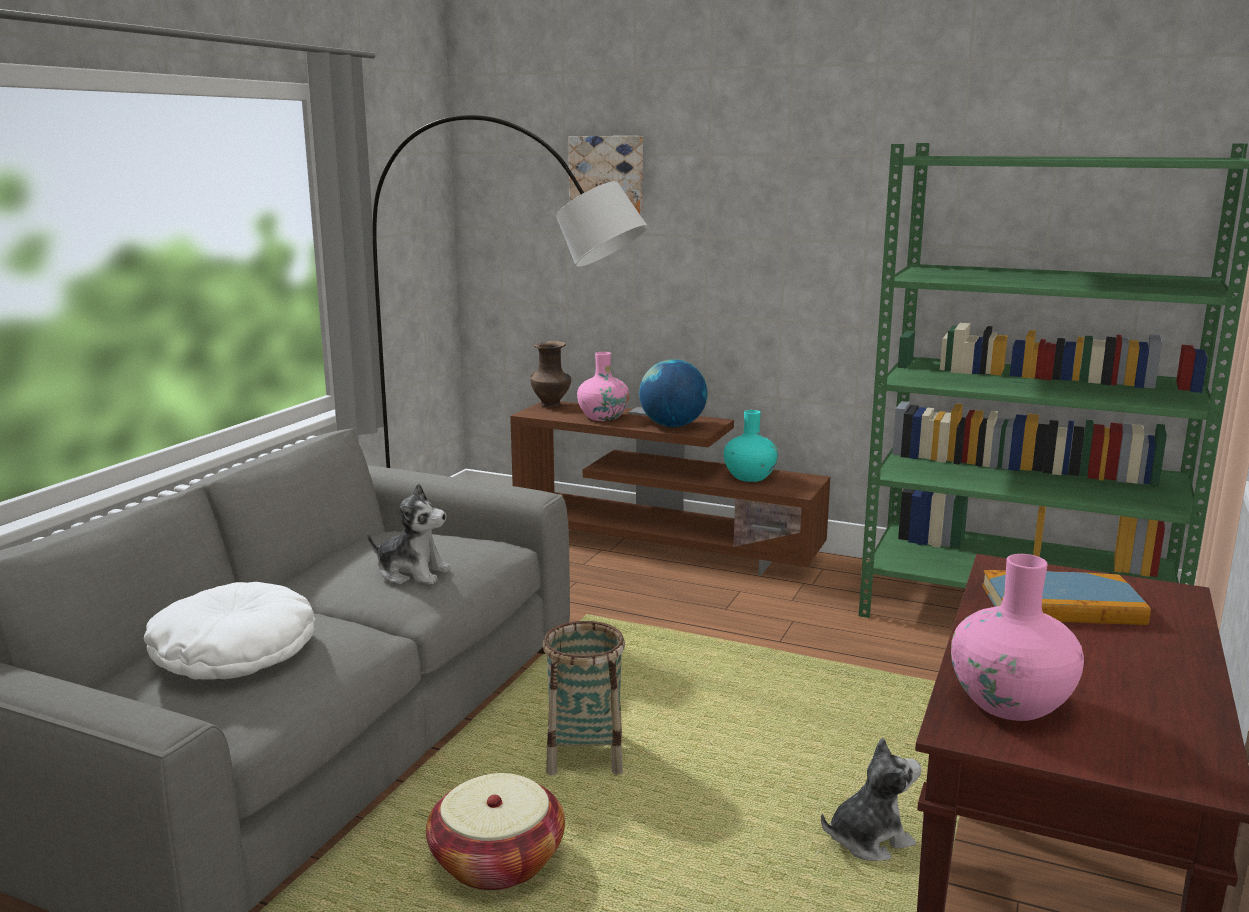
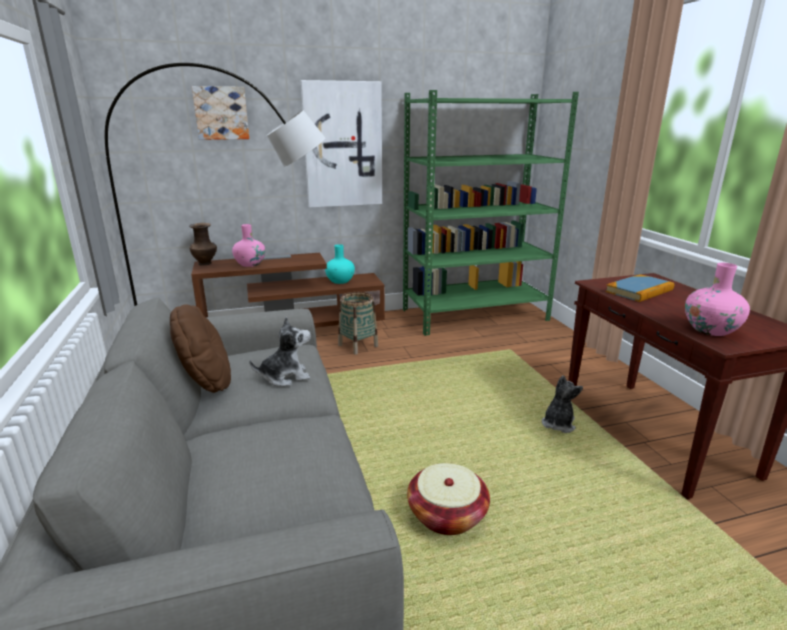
camera: 40 degrees left, 5 degrees up
white pillow [144,582,315,680] -> none
basket [543,621,625,775] -> basket moved to [338,292,378,355]
globe [639,359,707,427] -> none
none -> brown pillow [170,304,231,393]
none -> picture [301,80,382,208]

